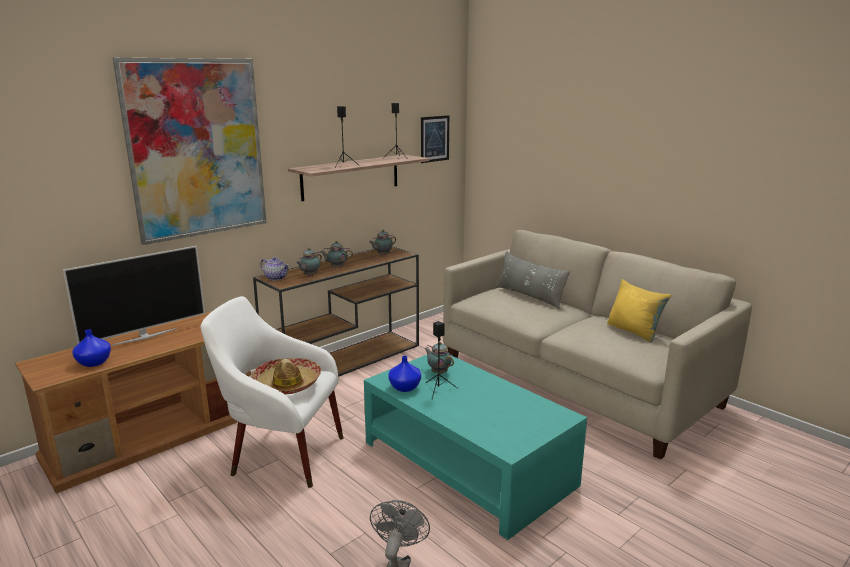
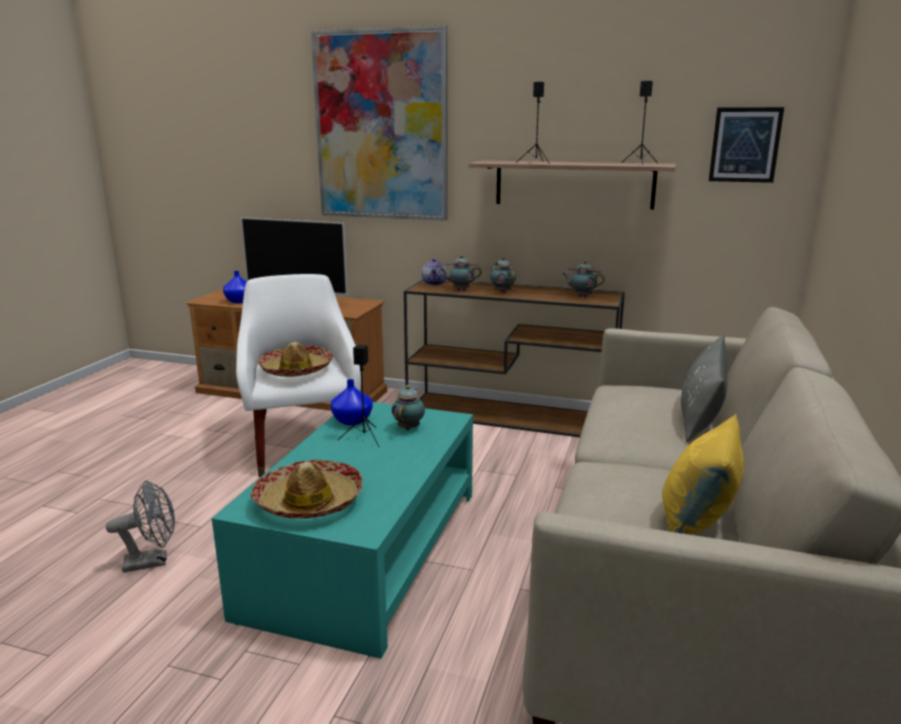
camera: 60 degrees right, 0 degrees up
none -> hat [251,459,363,519]

